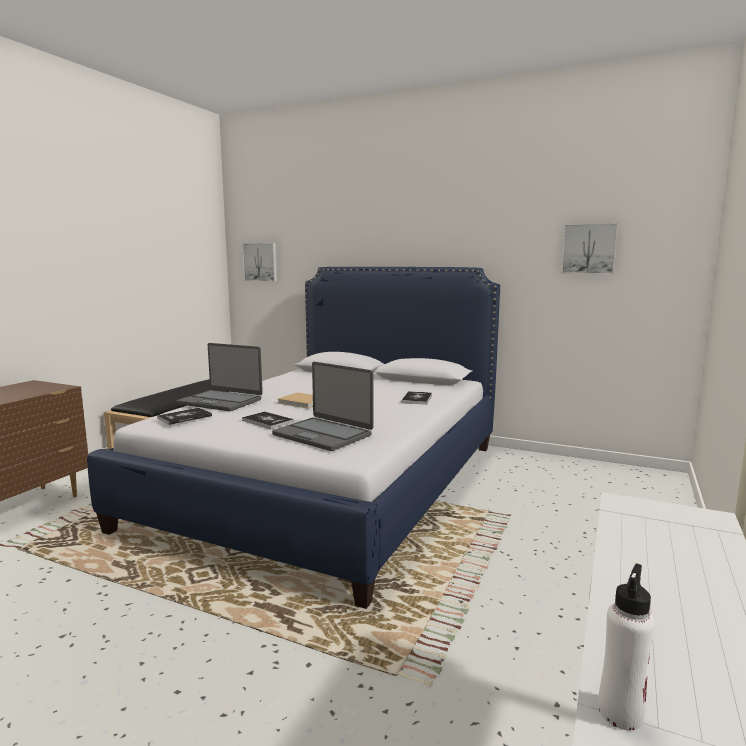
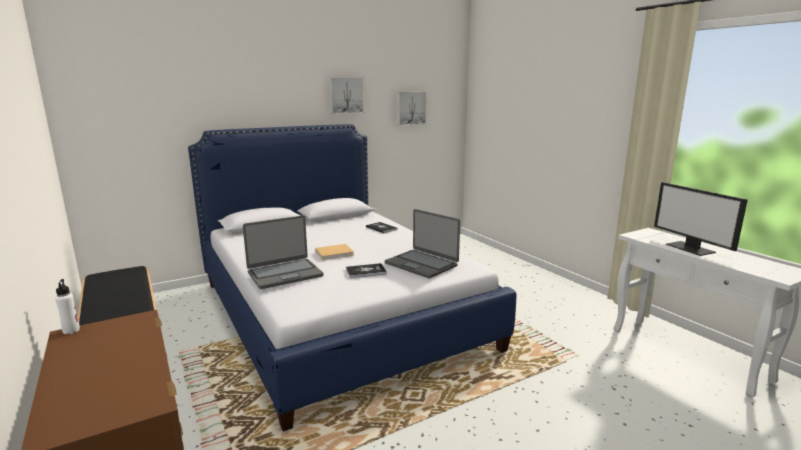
camera: 55 degrees left, 5 degrees up
book [157,408,212,425] -> none
picture [242,243,277,282] -> picture moved to [329,77,364,114]
laptop [272,362,373,451] -> laptop turned 60 degrees clockwise [385,209,460,279]
white bottle [598,563,655,730] -> white bottle moved to [55,279,80,334]
none -> monitor [654,182,748,256]

